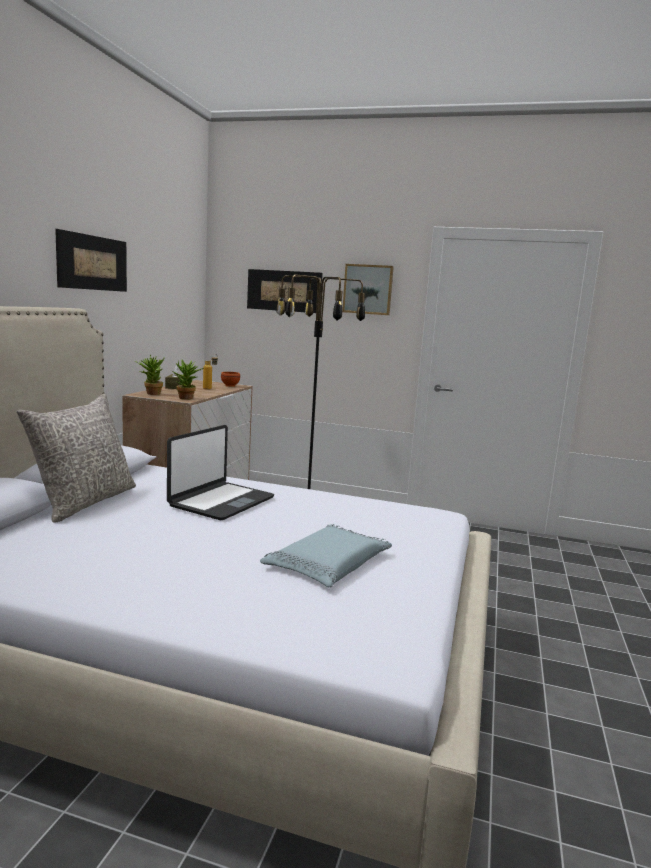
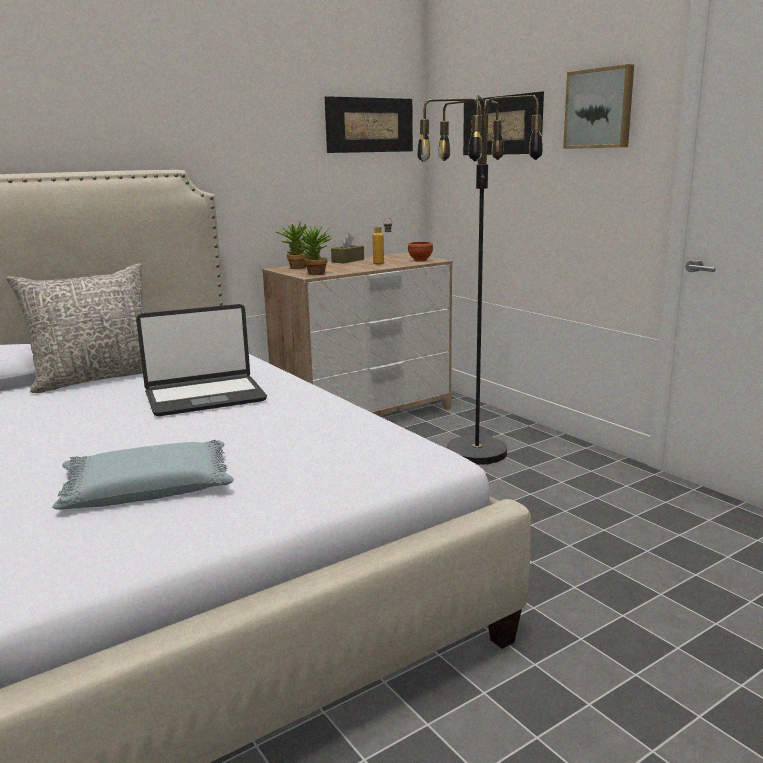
camera: 40 degrees right, 5 degrees up
picture [55,229,127,292] -> picture moved to [325,96,413,153]

